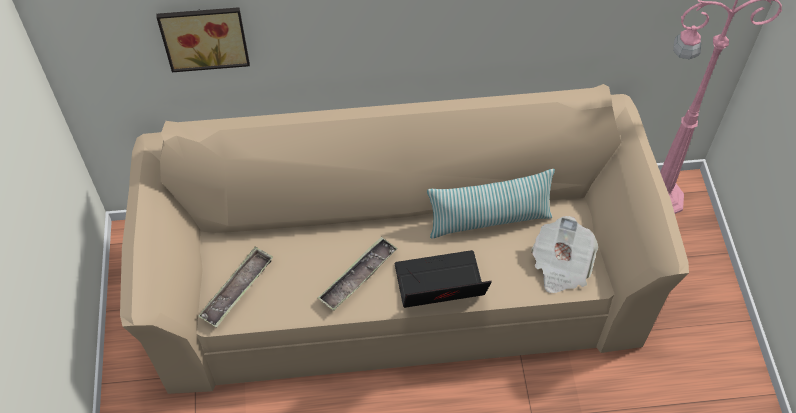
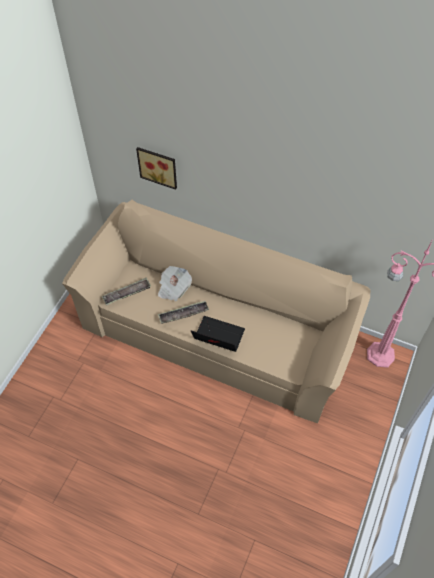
camera: 30 degrees right, 0 degrees up
pillow [427,169,555,238] -> none
newspaper [532,216,598,293] -> newspaper moved to [158,266,192,301]

